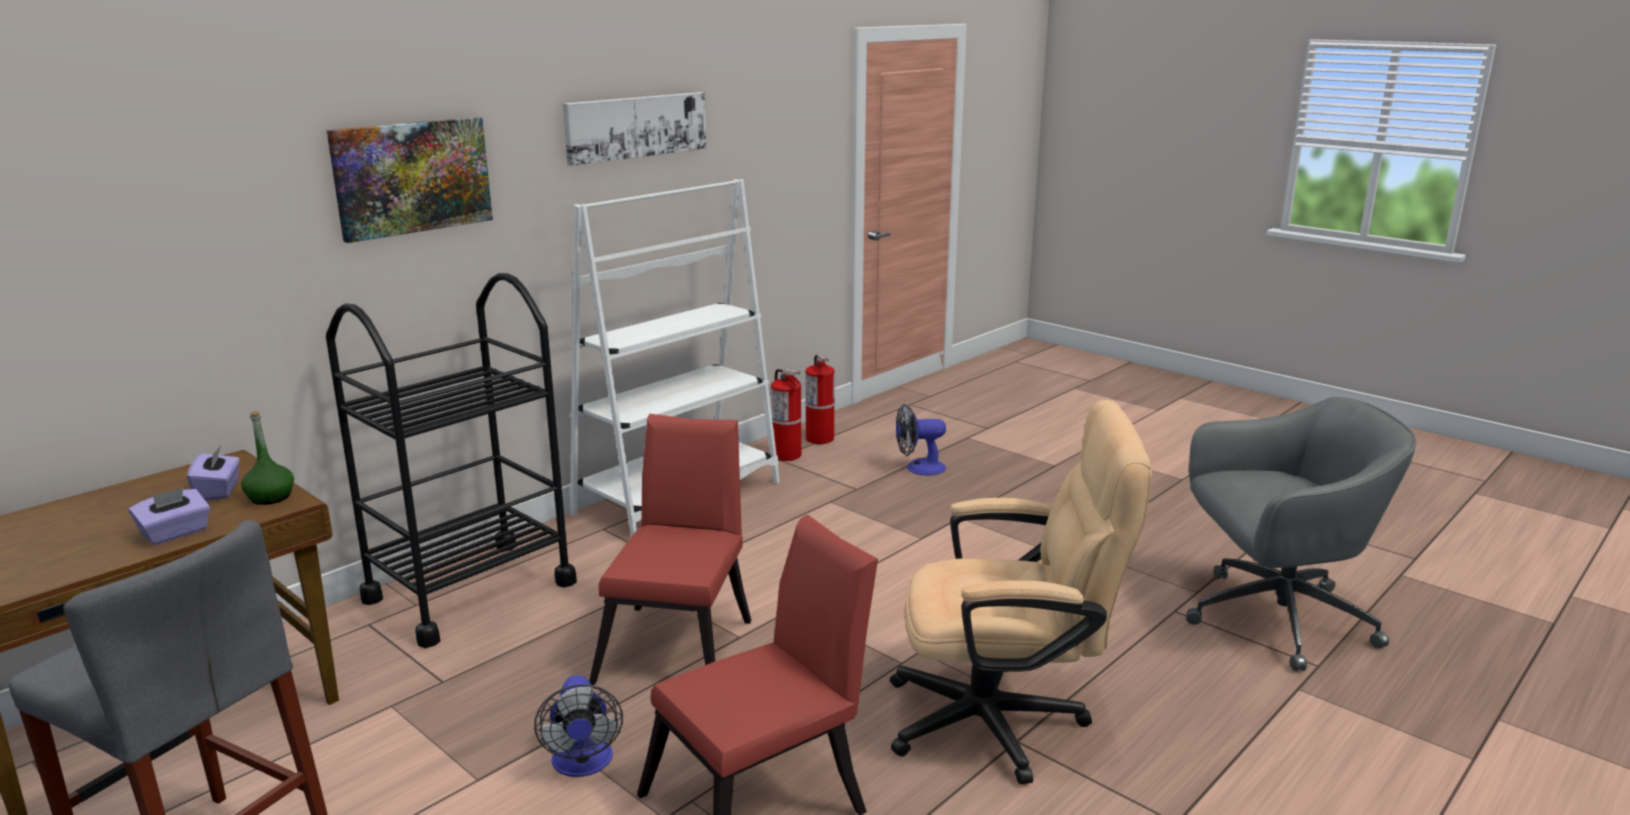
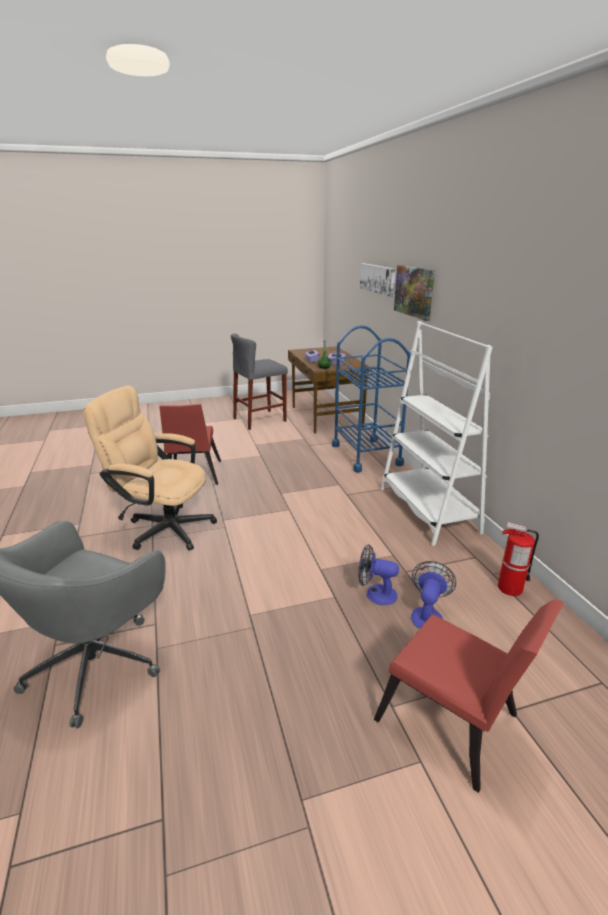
camera: 120 degrees right, 5 degrees up
black cart [326,273,577,648] -> blue cart [332,325,411,472]
fan [534,675,623,777] -> fan moved to [358,544,399,605]
picture [563,92,706,166] -> picture moved to [360,263,396,297]
red chair [589,414,752,685] -> red chair moved to [374,599,564,793]
fire extinguisher [771,369,801,461] -> none
beige office chair [890,400,1152,784] -> beige office chair turned 75 degrees clockwise [84,385,217,550]

